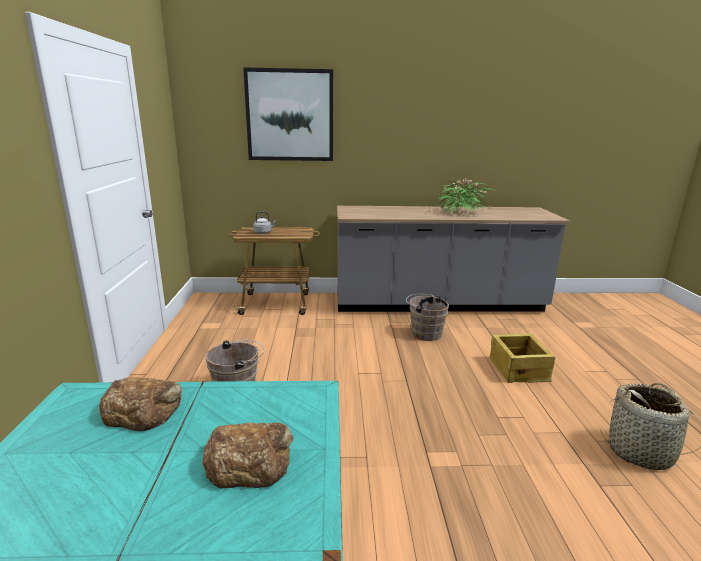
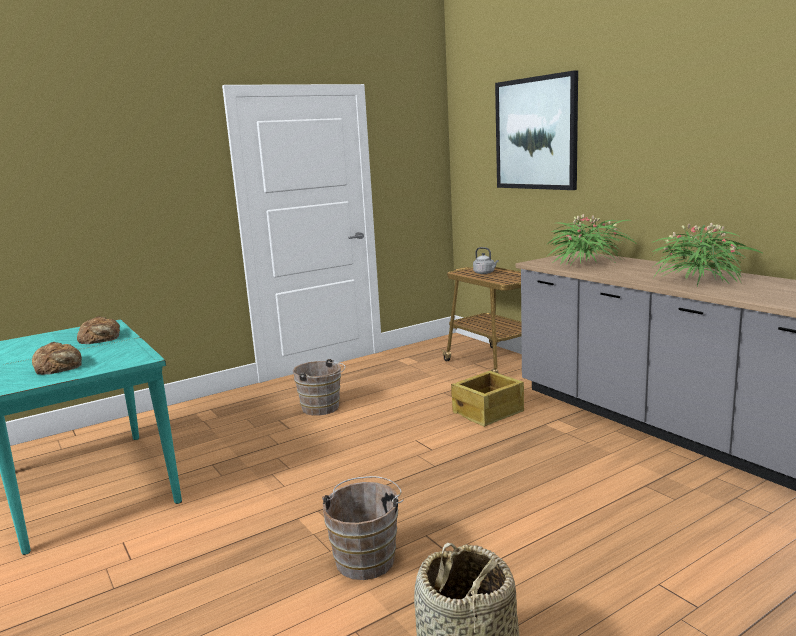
camera: 60 degrees right, 5 degrees down
brown bucket [406,294,449,341] -> brown bucket moved to [322,476,404,580]
crate [490,334,555,383] -> crate moved to [451,371,524,427]
none -> potted plant [547,214,638,265]

